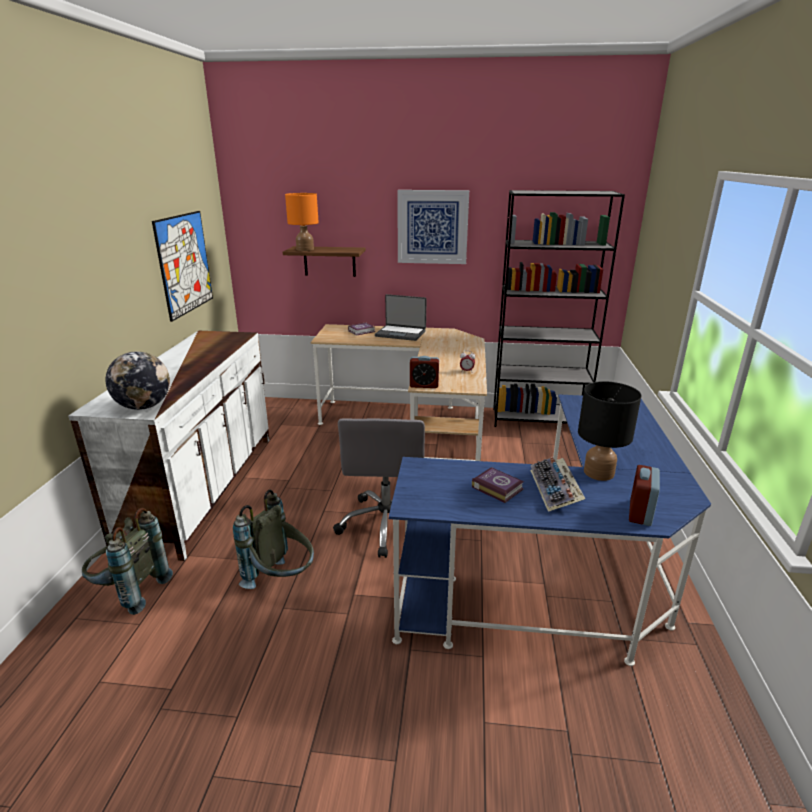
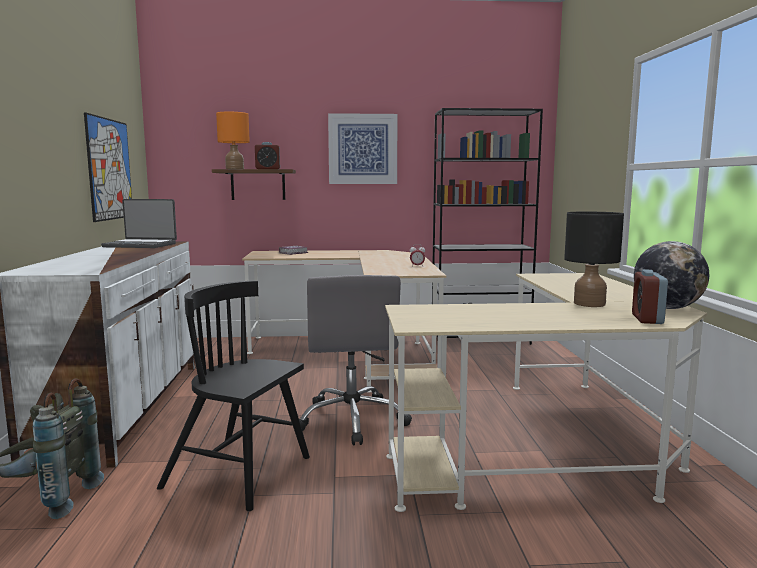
camera: 10 degrees left, 15 degrees down
globe [105,351,170,410] -> globe moved to [634,241,709,309]
grey backpack [233,490,314,589] -> black chair [157,281,310,511]
laptop [375,294,427,341] -> laptop moved to [101,199,177,248]
blue desk [389,395,711,666] -> beige desk [385,273,707,512]
alarm clock [410,356,439,388] -> alarm clock moved to [255,142,280,169]
book [472,467,524,503] -> none
keyboard [530,456,585,512] -> none

